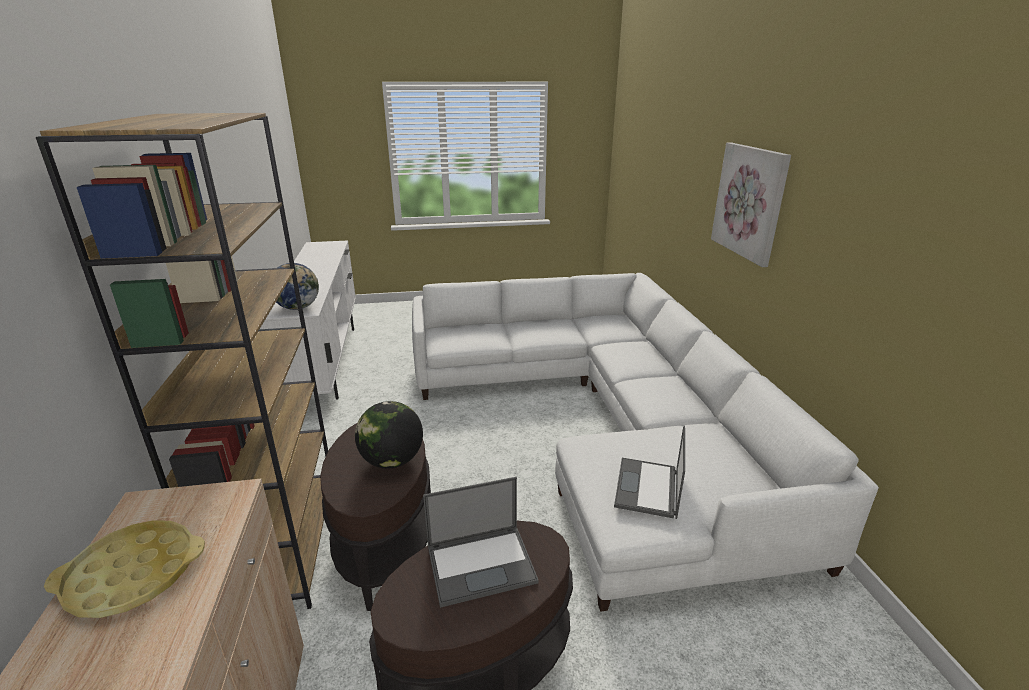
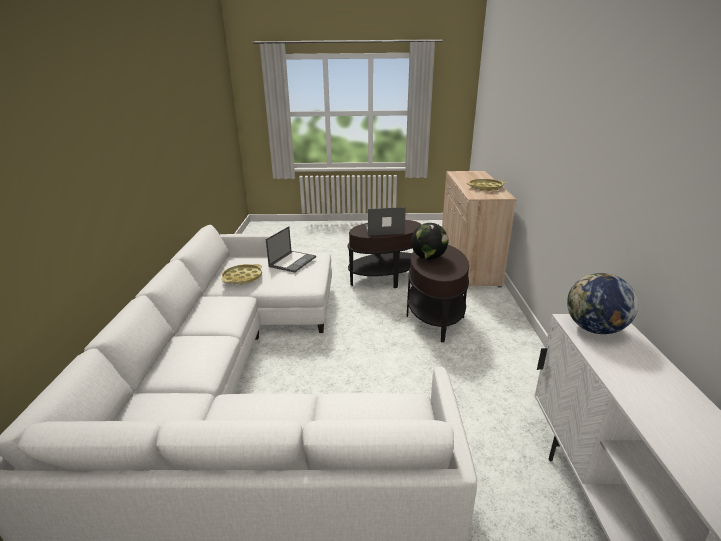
camera: 170 degrees left, 0 degrees up
brown bookcase [36,113,328,609] -> none
picture [711,142,791,267] -> none
none -> yellow tray [221,264,262,285]

